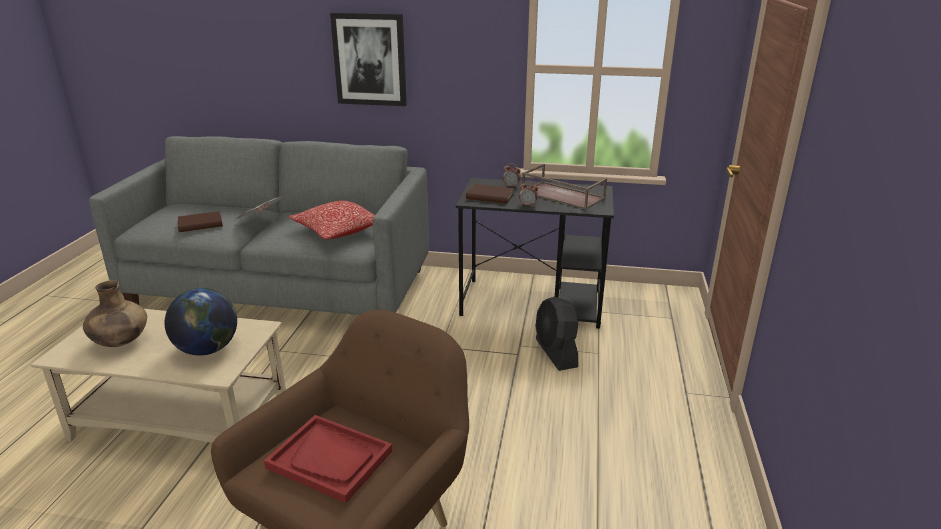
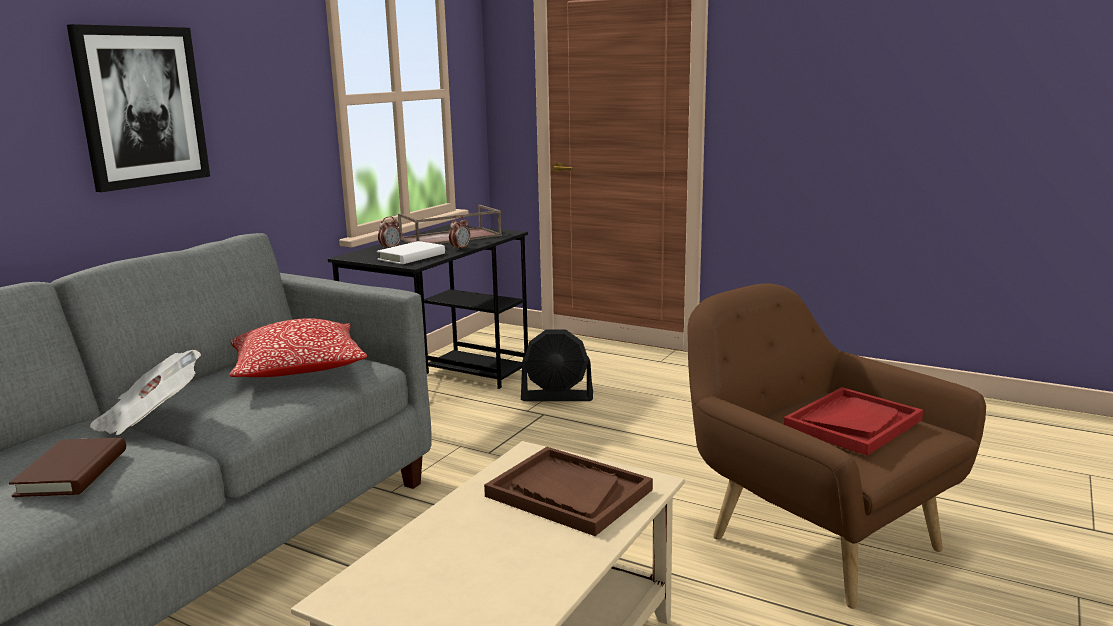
camera: 70 degrees left, 10 degrees down
brown vase [83,280,147,347] -> none
globe [165,288,237,356] -> brown tray [484,447,653,536]
brown book [466,184,514,204] -> white book [377,241,445,264]

